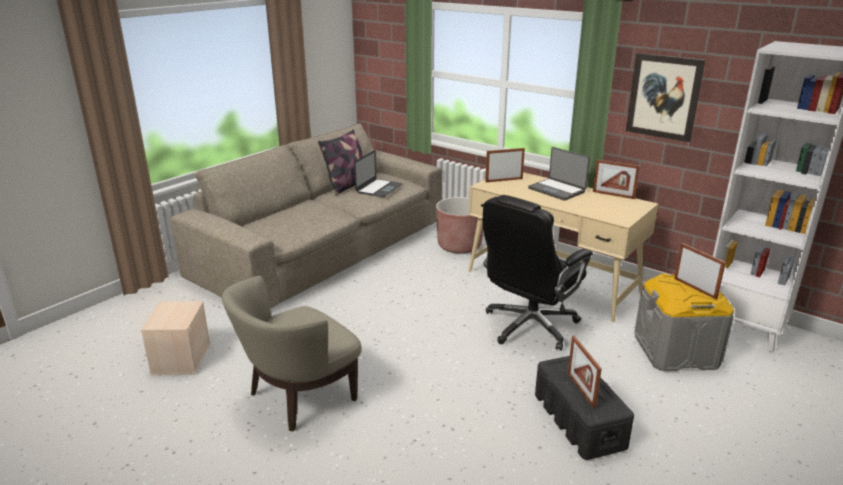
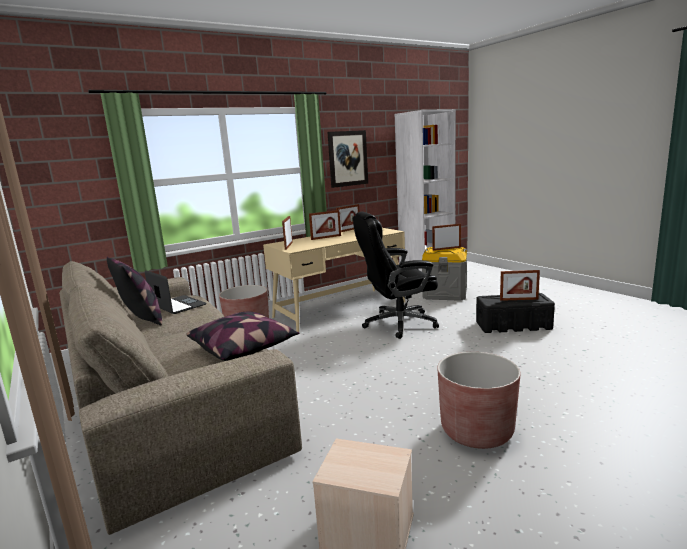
camera: 70 degrees left, 10 degrees down
beige armchair [222,276,362,431] -> brown planter [437,352,521,449]
black office chair [483,195,593,350] -> black office chair turned 105 degrees clockwise [353,212,439,339]
laptop [528,147,590,201] -> picture frame [309,210,341,240]
none -> pillow [186,312,300,361]

